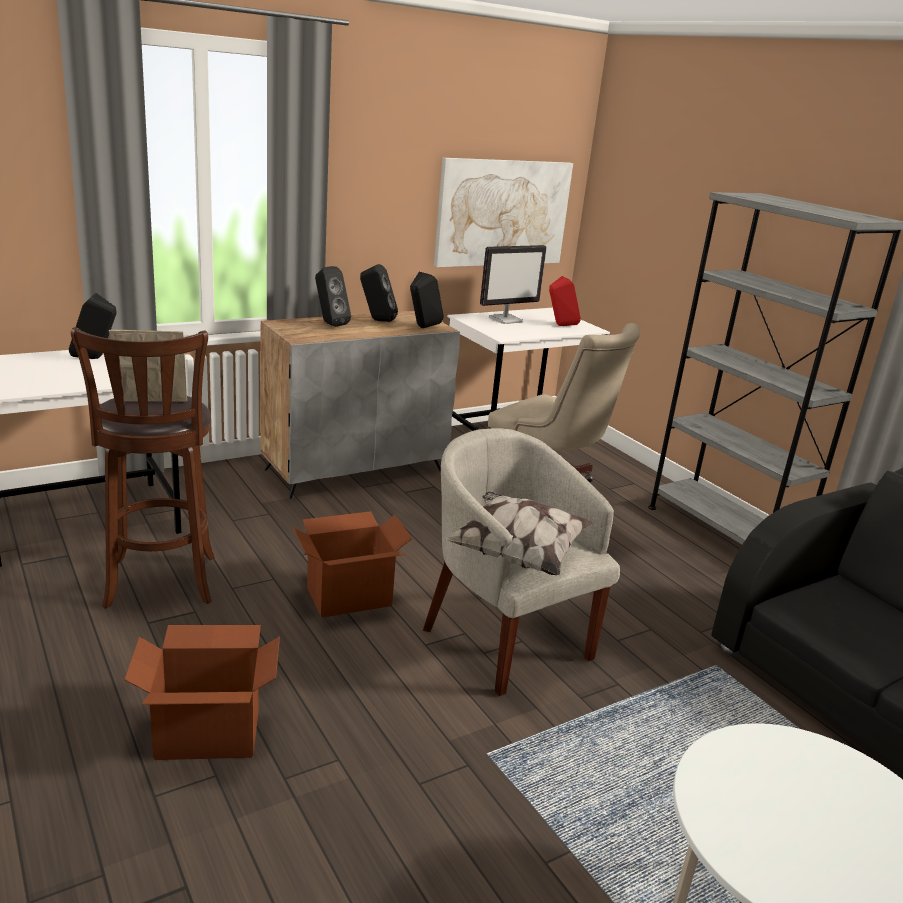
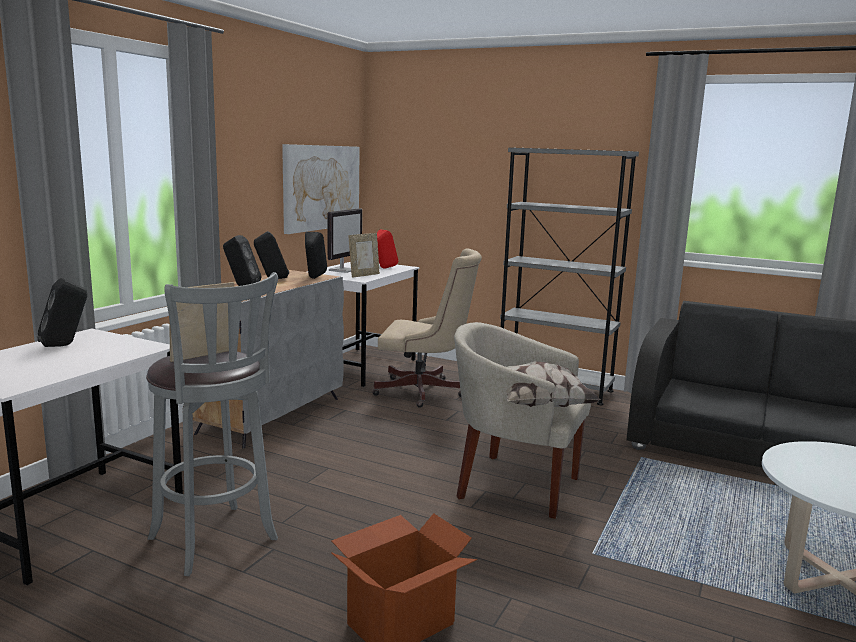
camera: 30 degrees left, 10 degrees down
brown stool [71,327,215,609] -> grey stool [146,272,278,576]
cardboard box [292,511,412,618] -> none
none -> picture frame [348,233,380,278]

